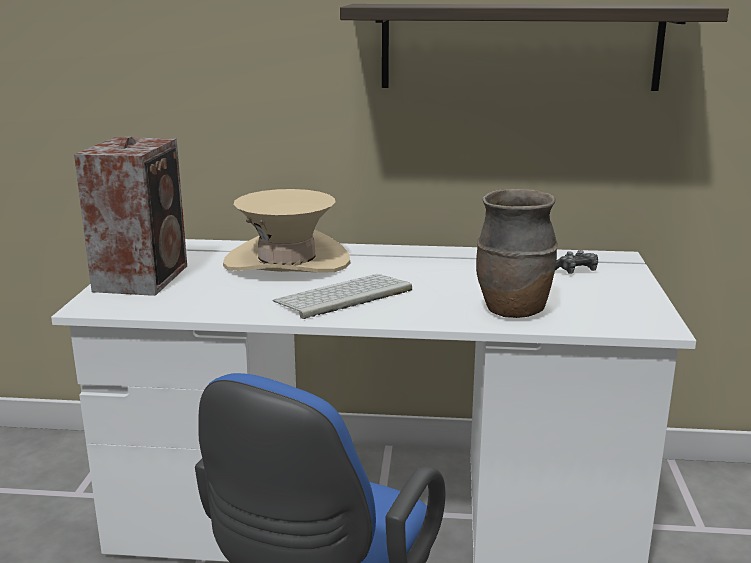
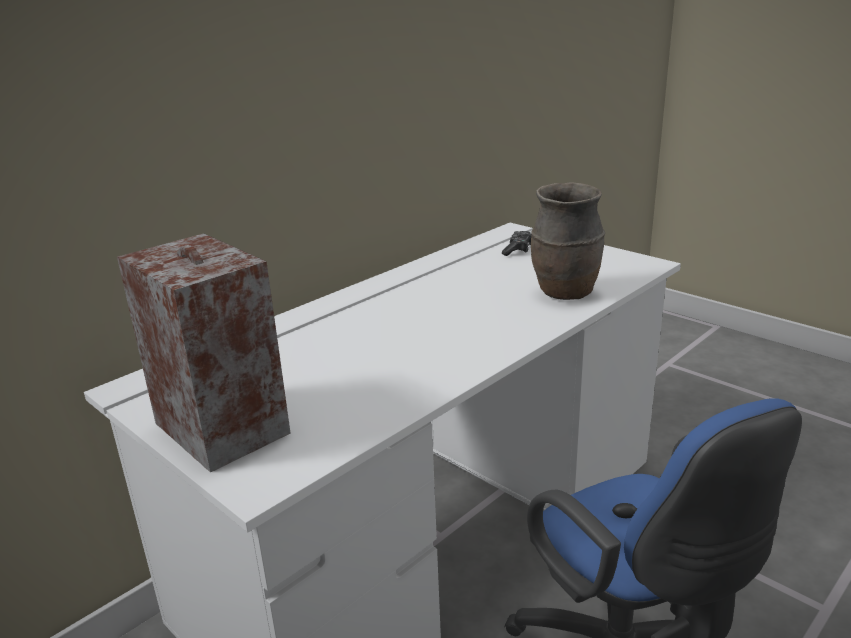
camera: 50 degrees left, 5 degrees up
beige hat [223,189,350,272] -> none
keyboard [273,274,412,319] -> none
shelf [340,4,729,91] -> none

